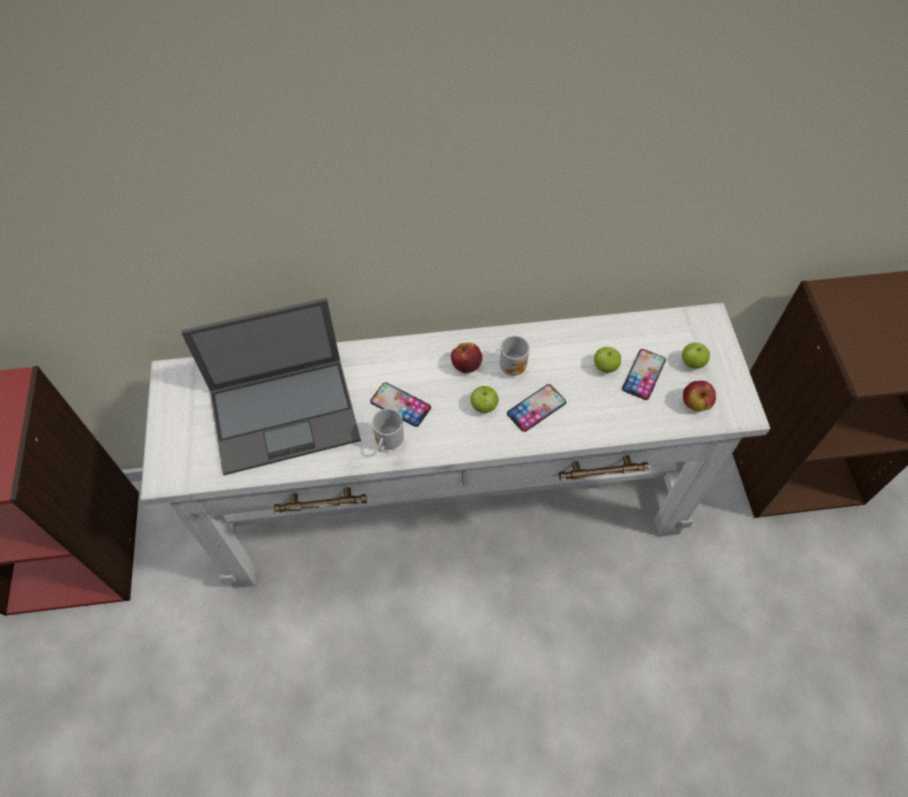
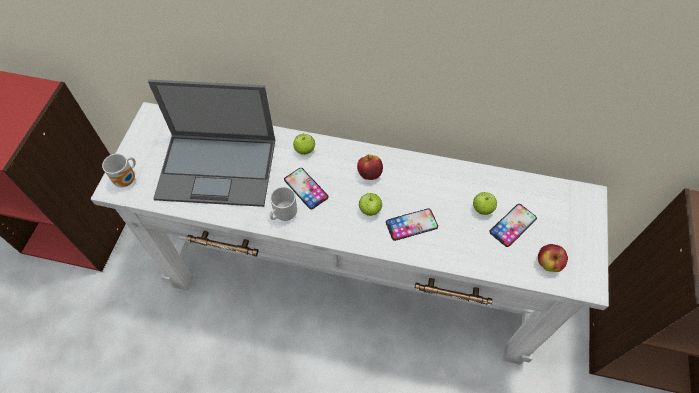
camera: 20 degrees right, 0 degrees up
mug [500,336,530,376] -> mug moved to [102,154,136,187]
apple [682,342,710,369] -> apple moved to [293,133,315,155]

